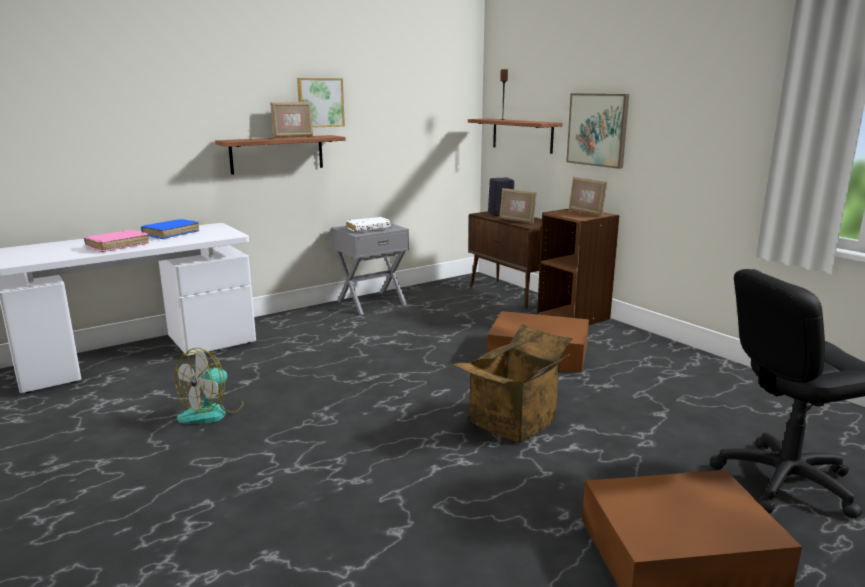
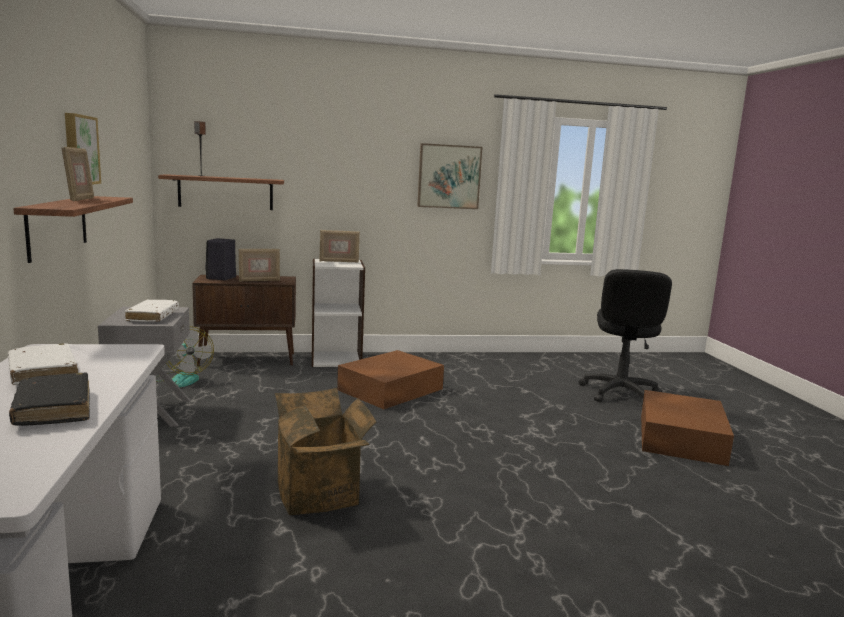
camera: 65 degrees left, 5 degrees down
pink book [84,230,149,252] -> black book [9,373,90,426]
blue book [141,219,199,239] -> white book [8,343,78,385]
fan [175,348,244,424] -> fan moved to [156,327,214,388]
cardboard box [452,324,573,443] -> cardboard box moved to [275,388,377,515]
brown bookcase [537,209,620,325] -> white bookcase [311,259,365,367]
picture [566,93,629,169] -> picture moved to [417,143,483,209]

